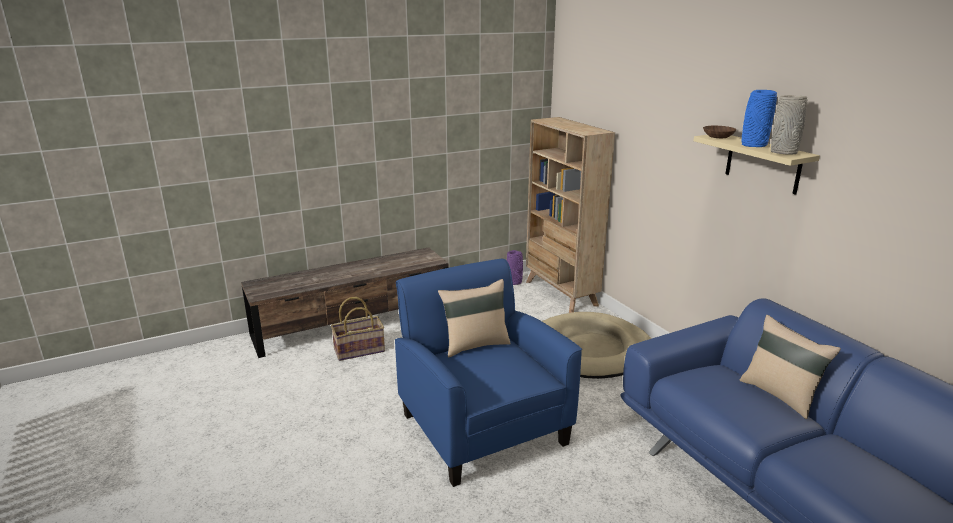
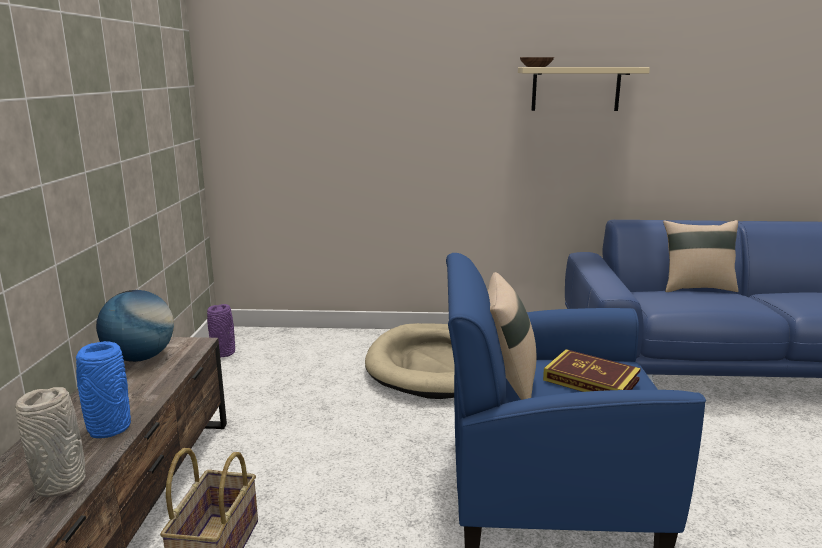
camera: 60 degrees left, 5 degrees down
beige bookcase [526,117,615,313] -> none
blue vase [741,90,777,147] -> blue vase moved to [76,341,131,438]
grey vase [771,95,808,154] -> grey vase moved to [15,387,86,497]
none -> globe [96,290,174,362]
none -> book [543,349,641,392]

